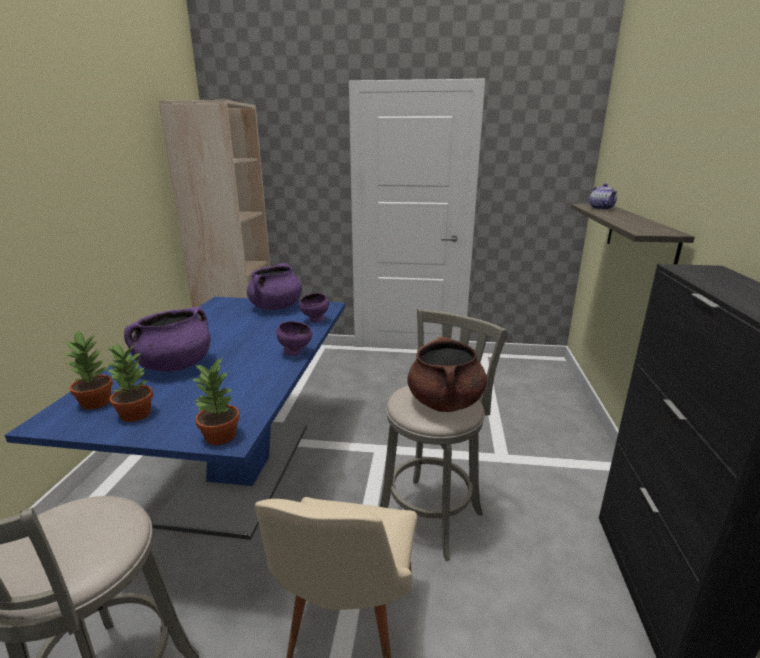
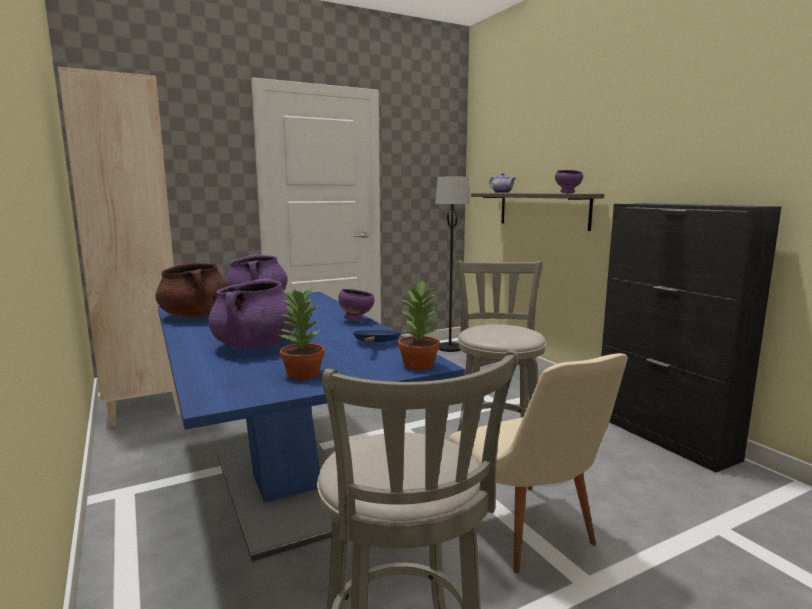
camera: 35 degrees left, 10 degrees down
potted plant [63,331,113,410] -> none
purple bowl [299,293,329,323] -> purple bowl moved to [555,170,583,193]
brown cooking pot [407,336,487,412] -> brown cooking pot moved to [155,262,229,318]
none -> blue frying pan [353,330,401,343]
none -> black floor lamp [435,177,470,352]

